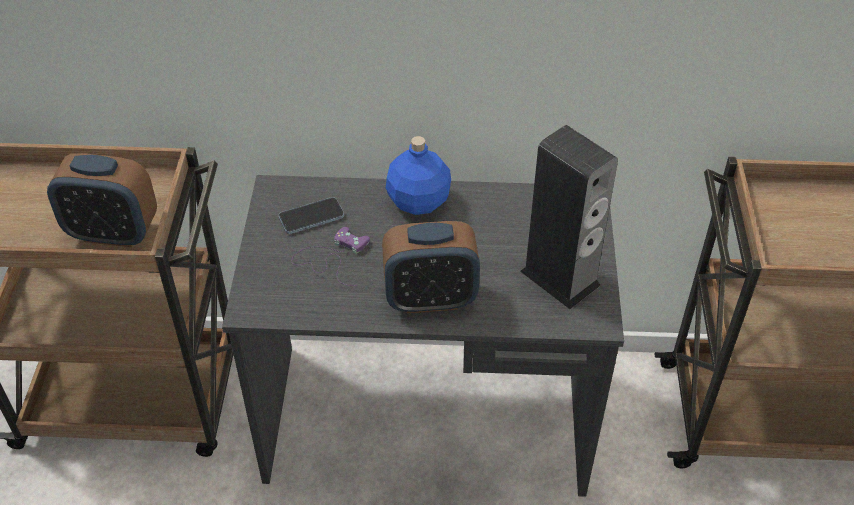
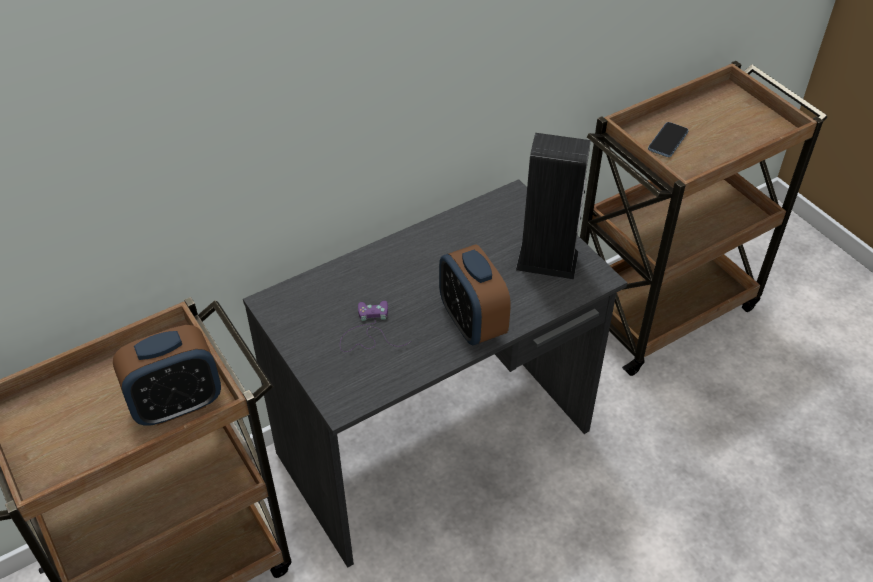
camera: 35 degrees left, 0 degrees up
phone [279,197,344,234] -> phone moved to [648,122,689,157]
alarm clock [382,221,480,313] -> alarm clock turned 105 degrees clockwise [439,244,511,345]
blue bottle [386,136,451,215] -> none

